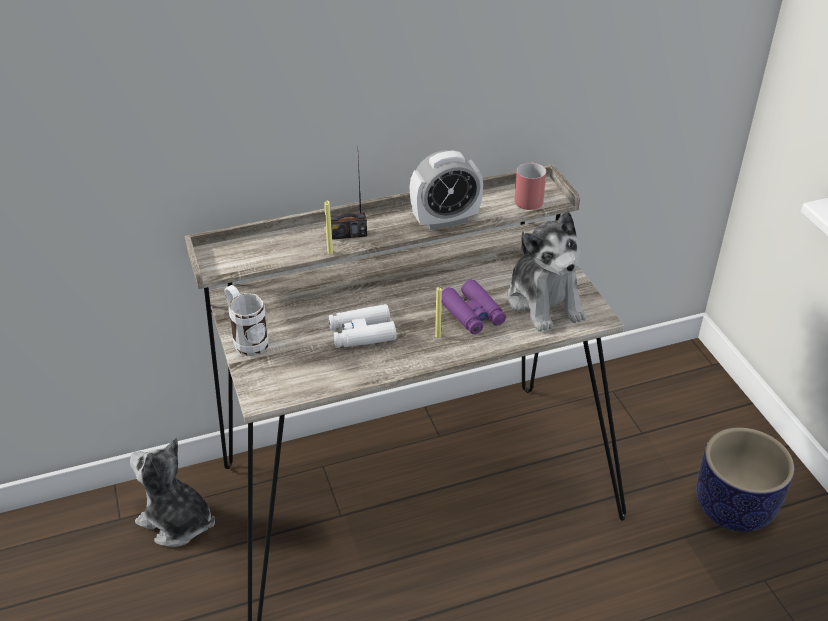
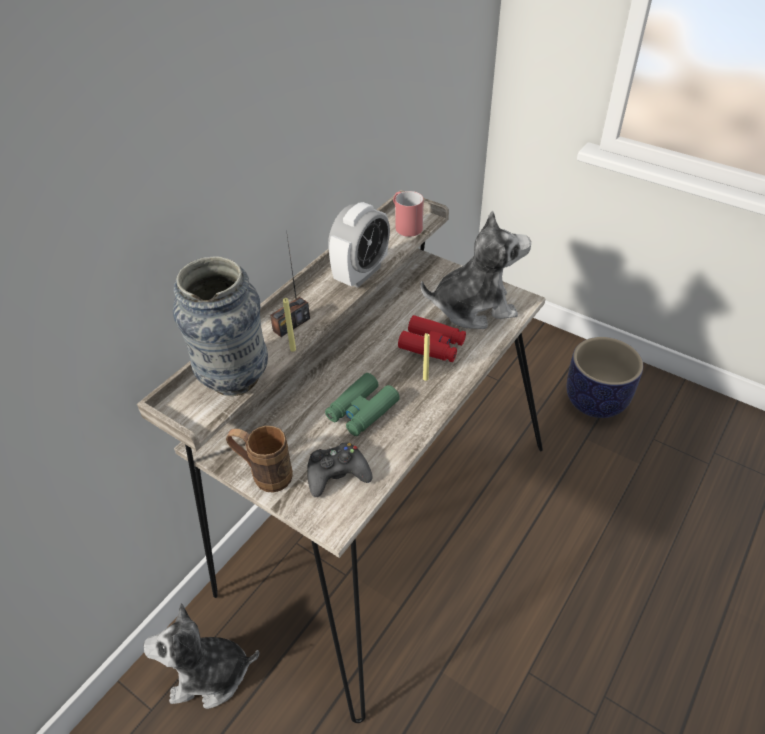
camera: 35 degrees left, 5 degrees up
white mug [224,285,269,356] -> brown mug [226,425,293,492]
white binoculars [329,304,396,348] -> green binoculars [325,373,400,436]
purple binoculars [442,279,506,334] -> red binoculars [398,315,466,362]
plush toy [507,211,586,332] -> plush toy turned 45 degrees counterclockwise [421,211,531,329]
none -> vase [173,256,268,396]
none -> black game controller [307,443,372,497]

